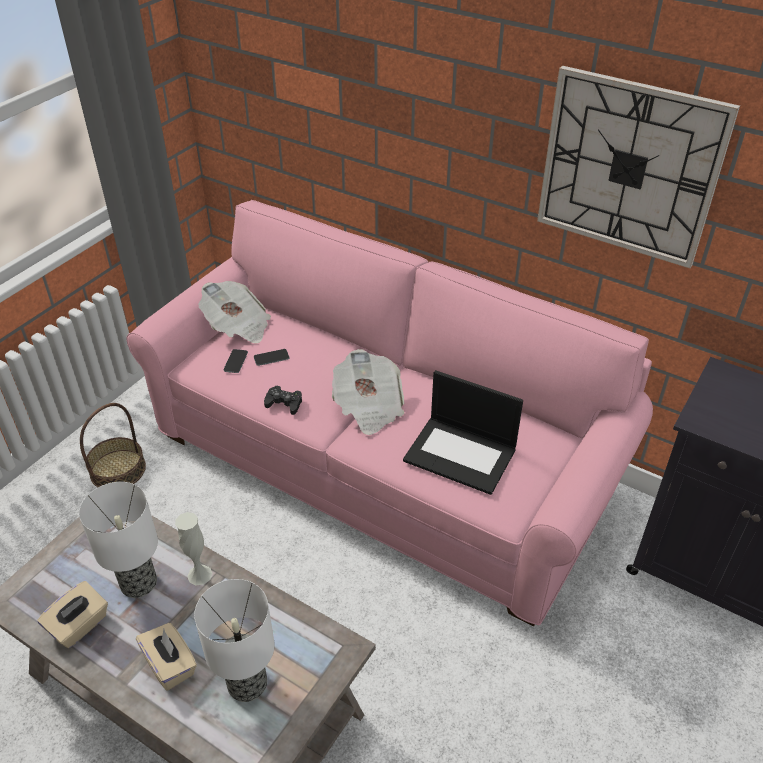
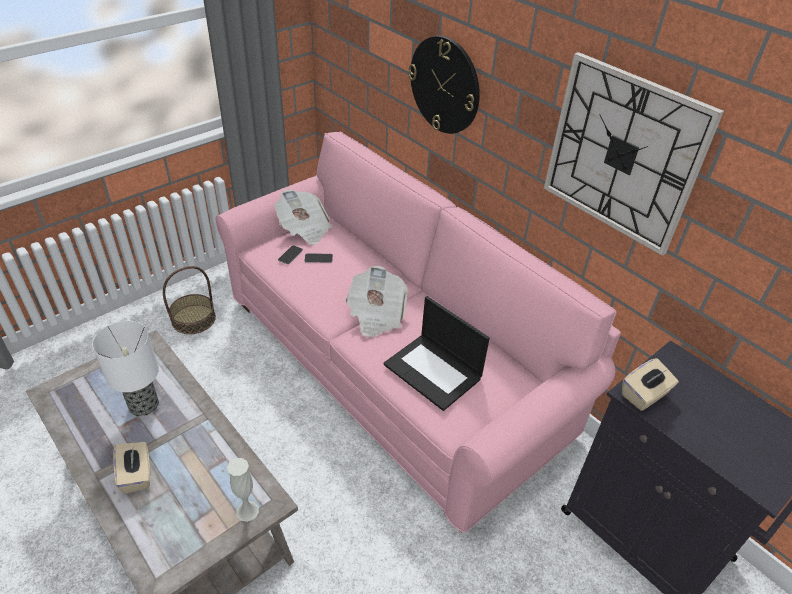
camera: 15 degrees right, 0 degrees up
beige tissue box [38,581,108,648] -> beige tissue box moved to [622,358,679,411]
white vase [175,512,213,585] -> white vase moved to [227,458,259,522]
table lamp [194,579,275,702] -> none
black game controller [264,386,302,415] -> none
none -> wall clock [408,36,480,134]

